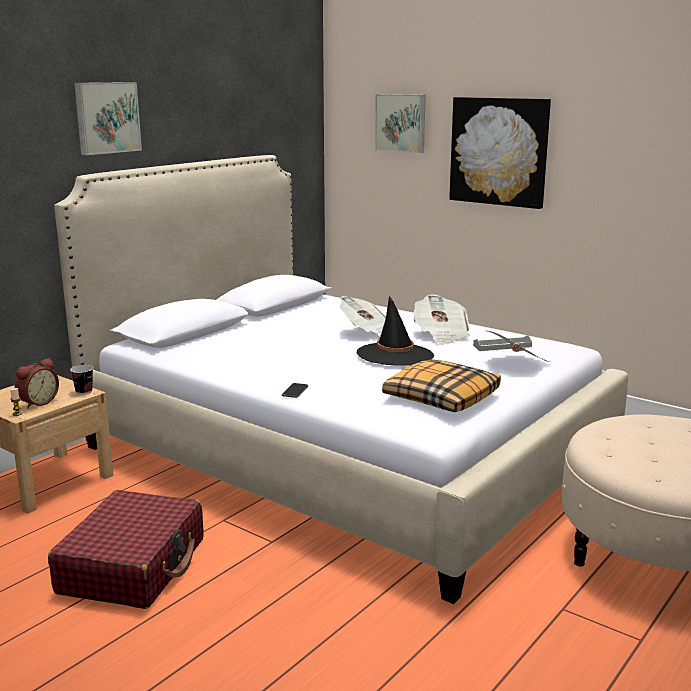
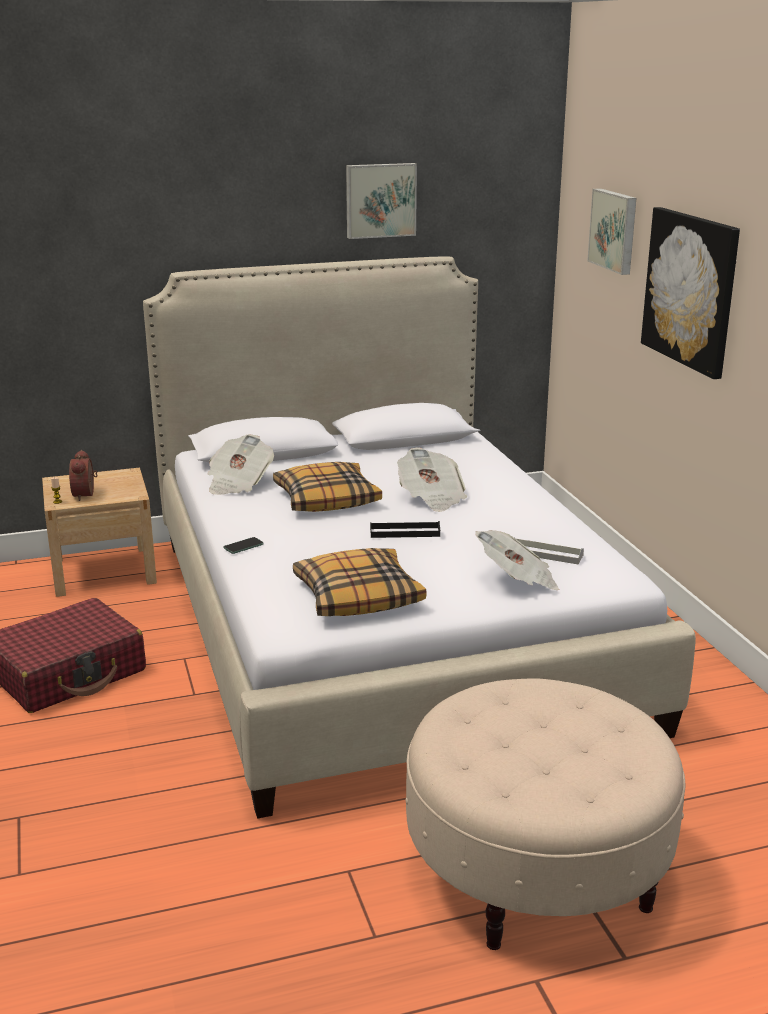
camera: 35 degrees right, 5 degrees up
alarm clock [15,358,59,409] -> alarm clock turned 105 degrees clockwise [69,450,98,501]
cup [70,365,93,394] -> none
picture [74,82,142,155] -> picture moved to [346,163,417,239]
black hat [357,295,434,366] -> black tray [370,521,440,538]
newspaper [413,294,470,345] -> newspaper moved to [207,434,274,495]
none -> pillow [273,462,382,512]

